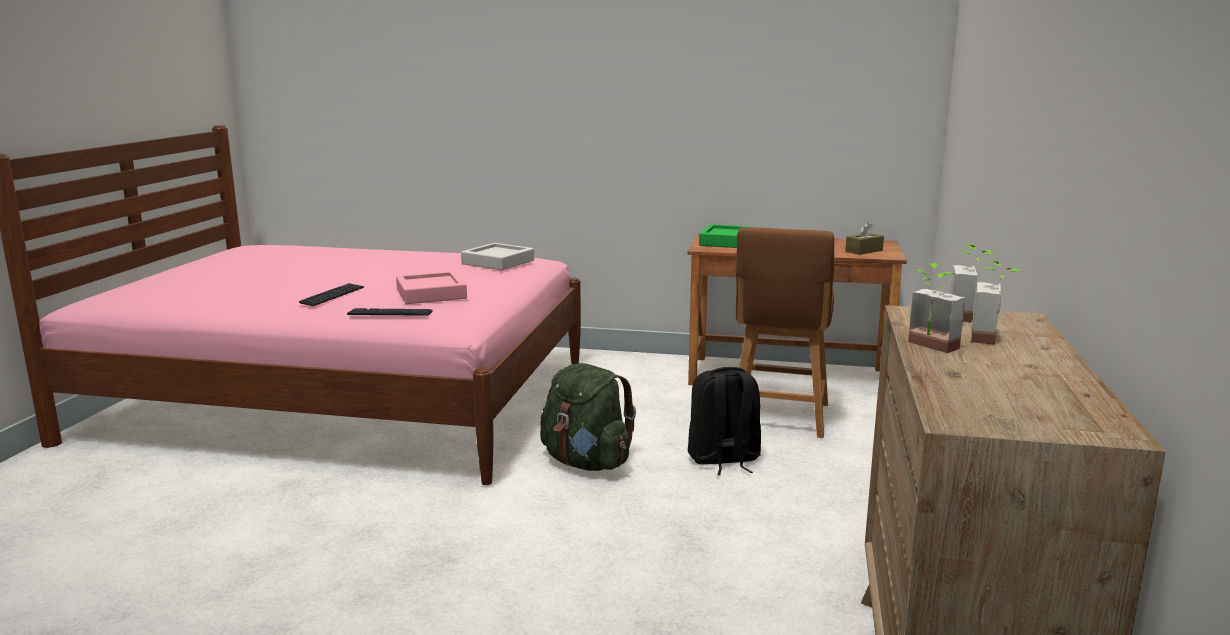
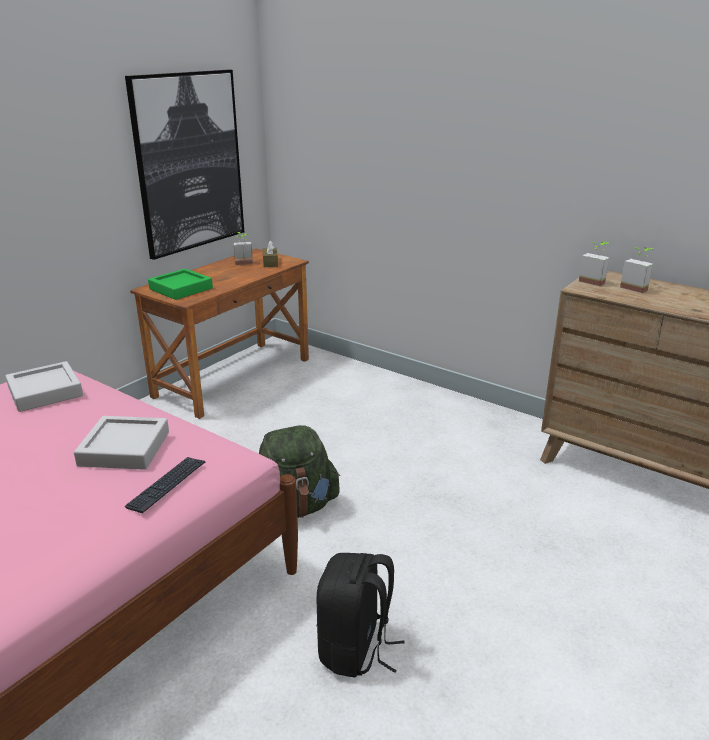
camera: 65 degrees left, 10 degrees up
keyboard [299,283,364,306] -> none
pink tray [396,271,467,304] -> grey tray [74,416,169,470]
black backpack [688,367,761,475] -> black backpack moved to [317,553,405,678]
brown stool [736,227,834,438] -> none
potted plant [908,263,965,353] -> potted plant moved to [234,232,253,265]
none -> picture [125,70,244,260]

